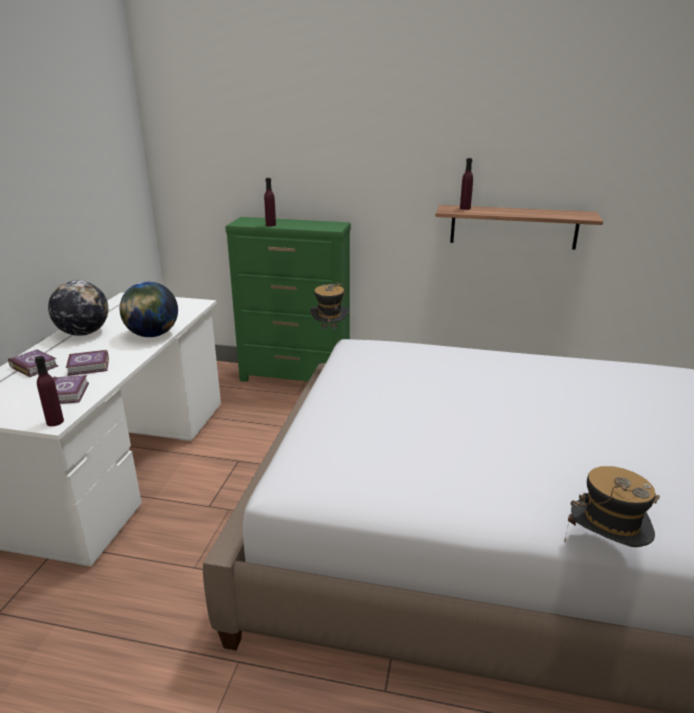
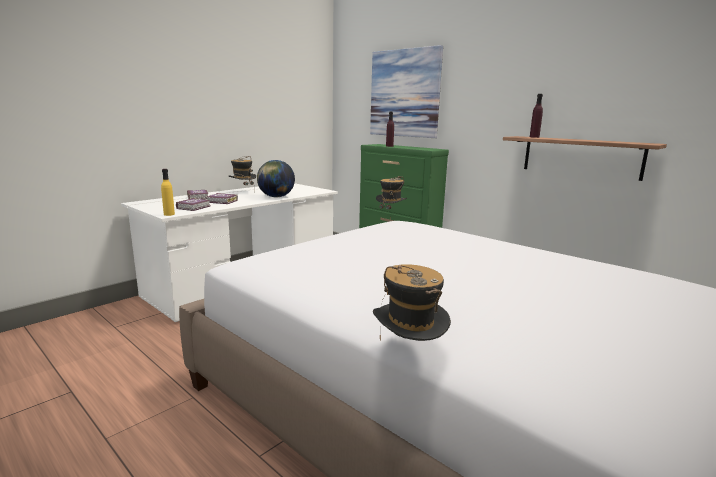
camera: 30 degrees right, 10 degrees down
purple bottle [35,356,64,426] -> yellow bottle [161,169,175,216]
globe [48,280,108,336] -> hat [229,156,256,185]
none -> picture [370,45,443,138]

